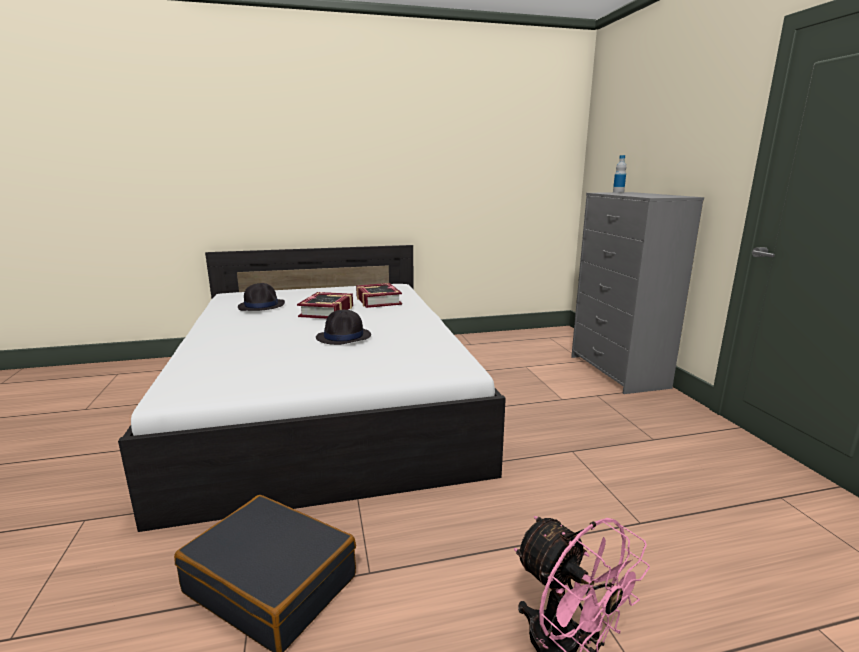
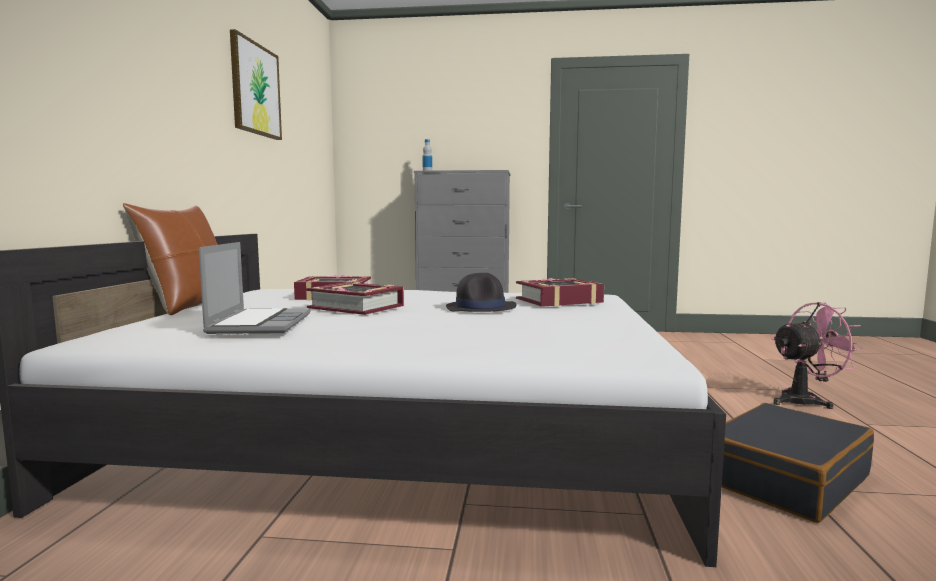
camera: 70 degrees left, 10 degrees down
black hat [238,283,285,311] -> laptop [199,242,310,334]
none -> brown pillow [123,203,218,315]
none -> picture [230,29,282,140]
none -> book [516,278,604,307]

